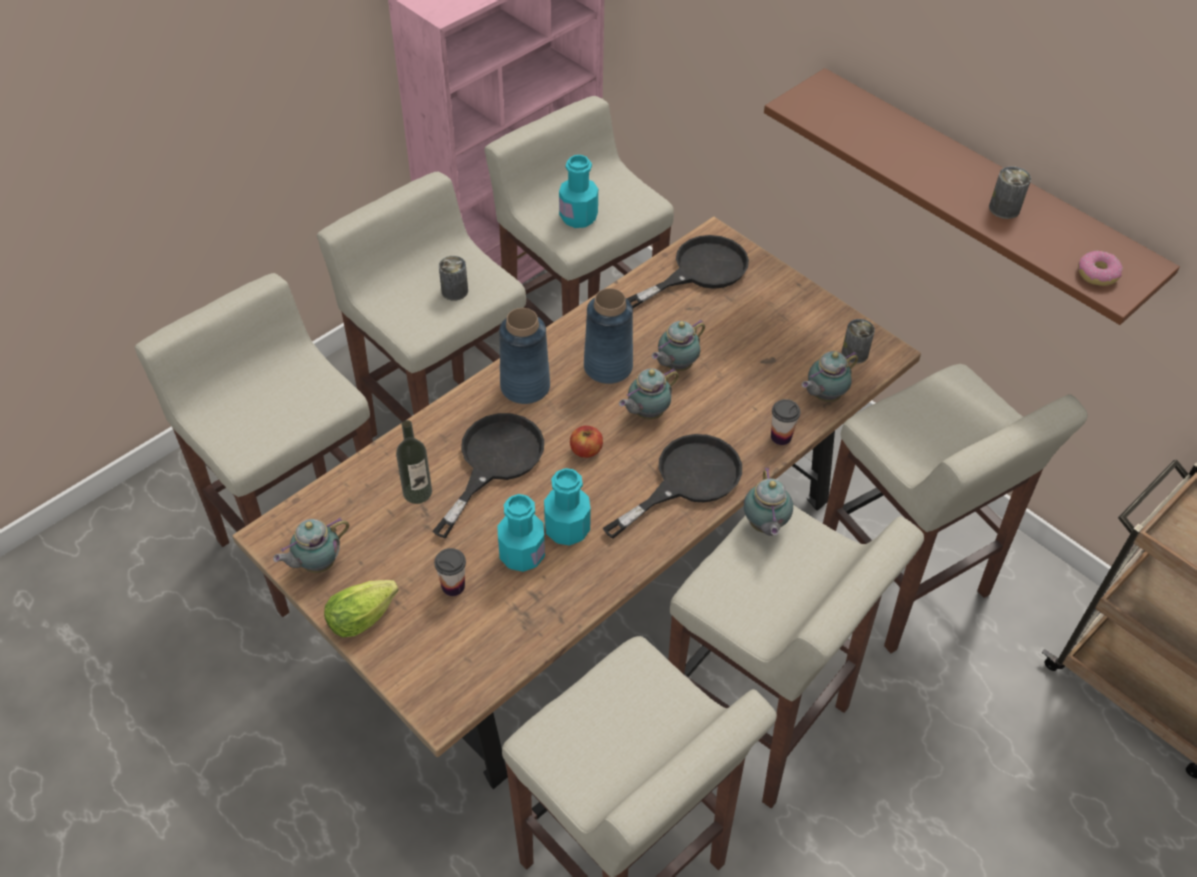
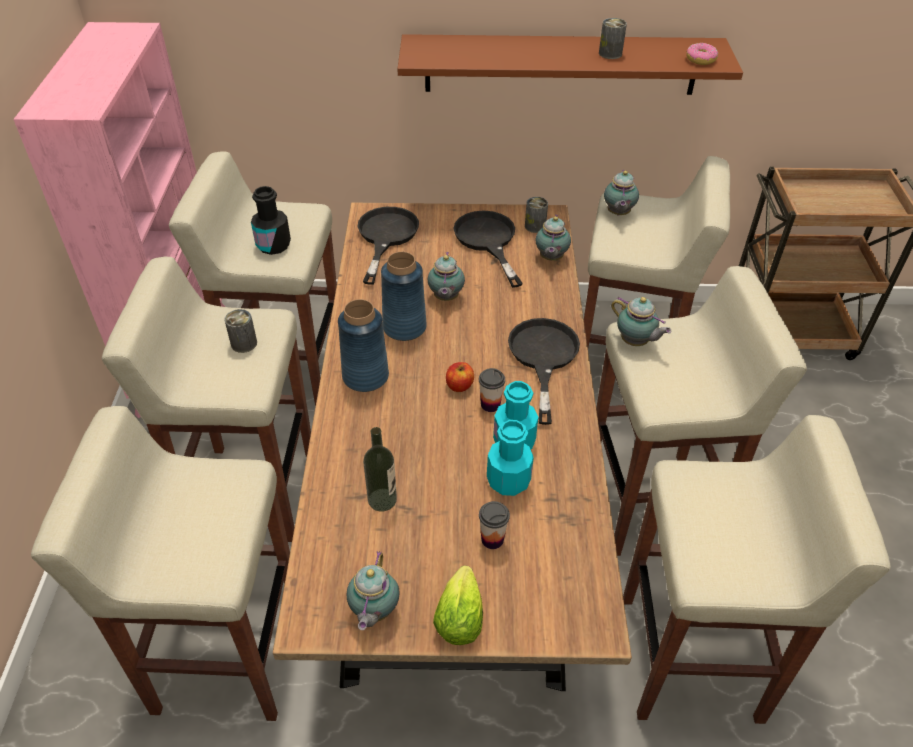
camera: 45 degrees left, 5 degrees down
black frying pan [432,413,544,538] -> black frying pan moved to [453,211,523,288]
turquoise bottle [559,155,598,228] -> black bottle [251,186,291,255]
teapot [619,368,679,420] -> teapot moved to [604,170,639,216]
cup [771,399,801,445] -> cup moved to [479,368,505,412]

